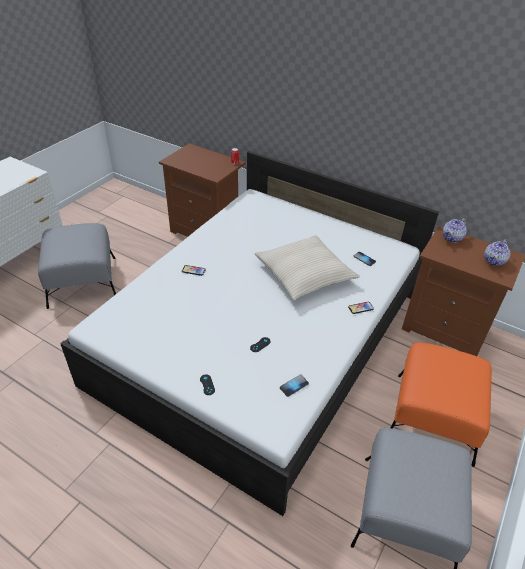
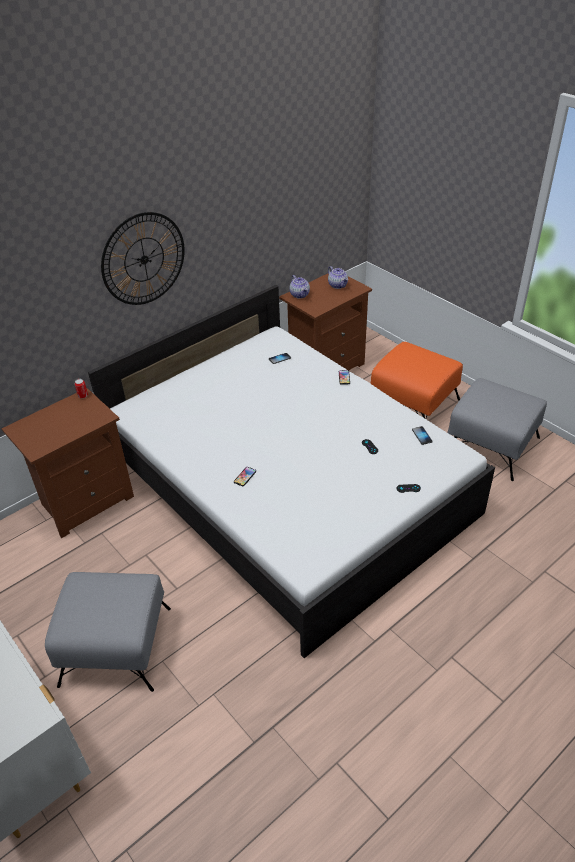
camera: 70 degrees left, 0 degrees up
beige pillow [254,235,360,300] -> none
none -> wall clock [101,212,185,305]

